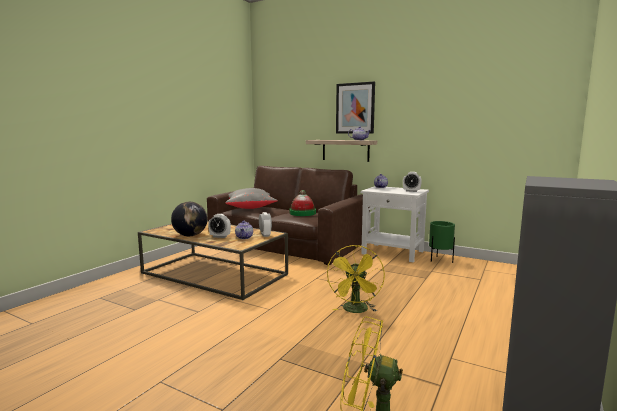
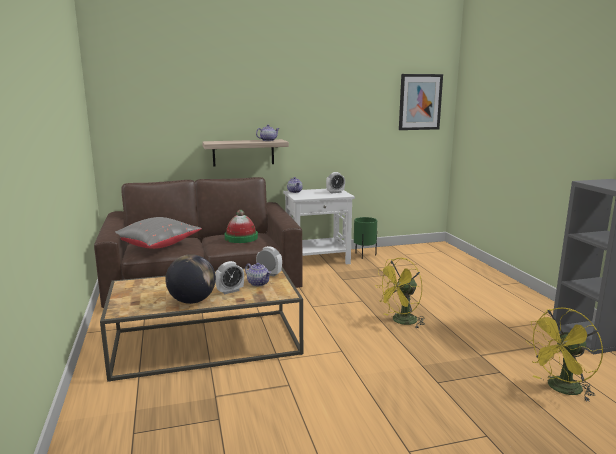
camera: 45 degrees left, 5 degrees up
yellow fan [327,245,385,313] -> yellow fan turned 90 degrees clockwise [375,258,425,329]
picture [336,81,375,134] -> picture moved to [399,74,443,130]

